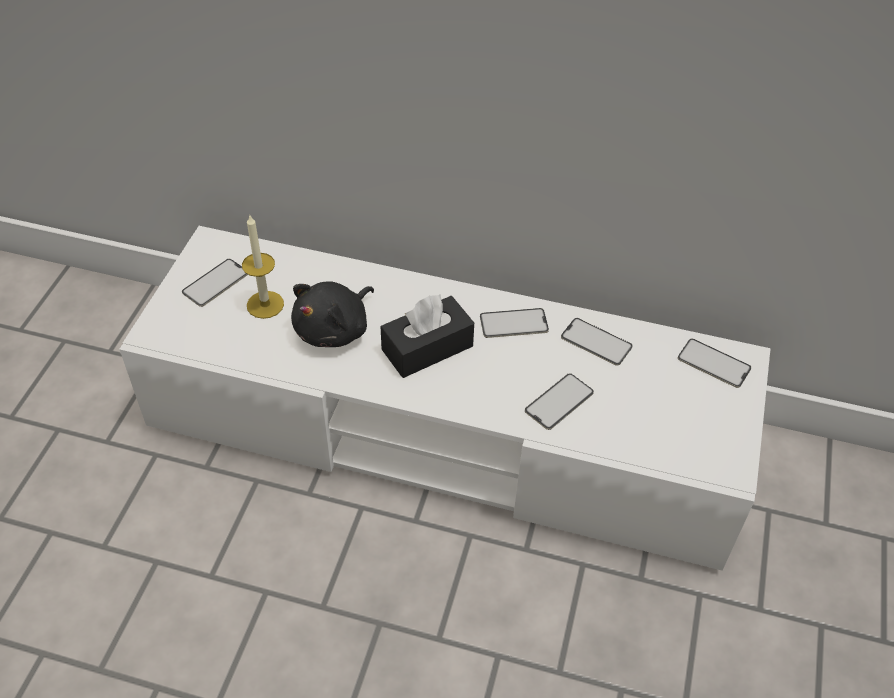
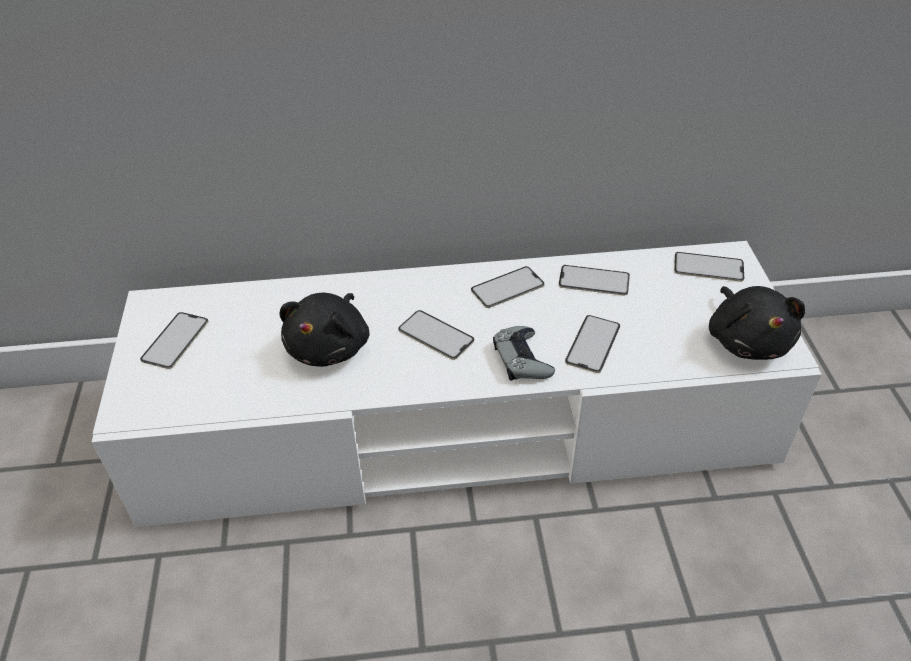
camera: 20 degrees left, 5 degrees down
candle [242,214,284,319] -> none
black tissue box [381,294,474,378] -> phone [398,310,474,360]
none -> grey game controller [493,326,555,381]
none -> black plush toy [709,286,805,360]

